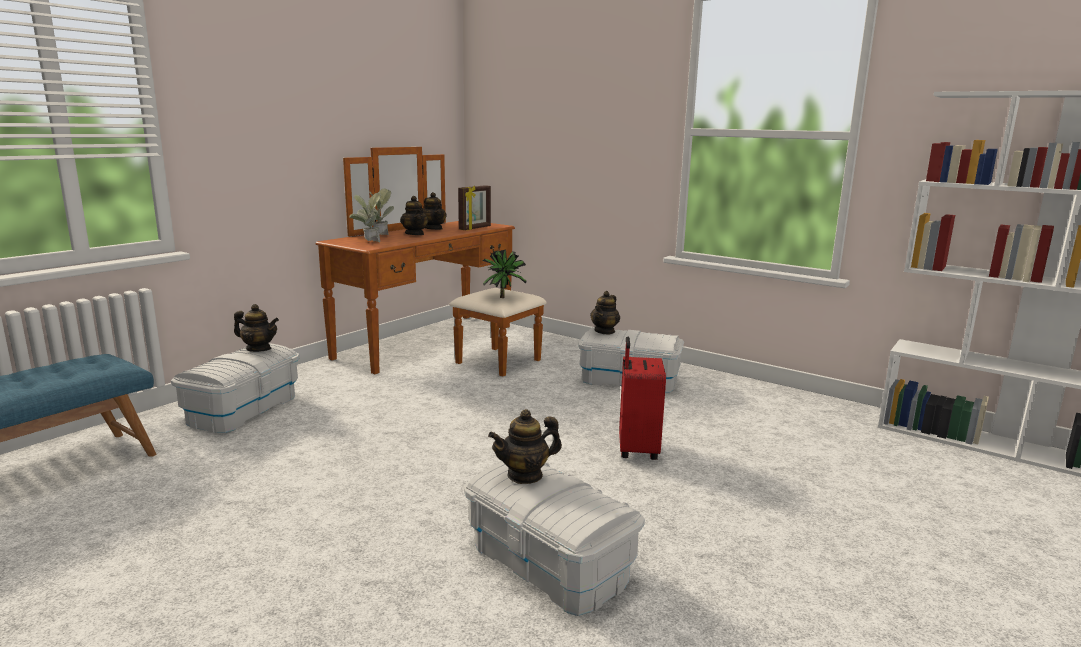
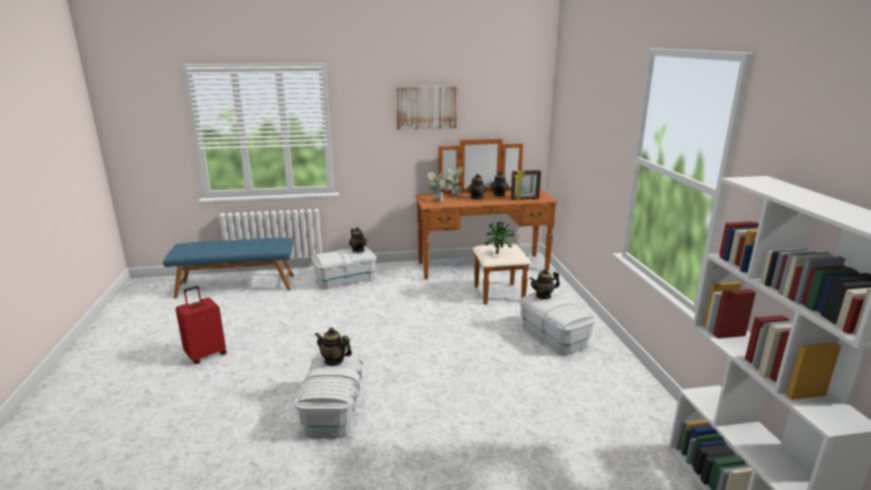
camera: 45 degrees right, 5 degrees up
red suitcase [619,337,666,460] -> red suitcase moved to [176,286,227,364]
none -> picture [396,86,458,130]

